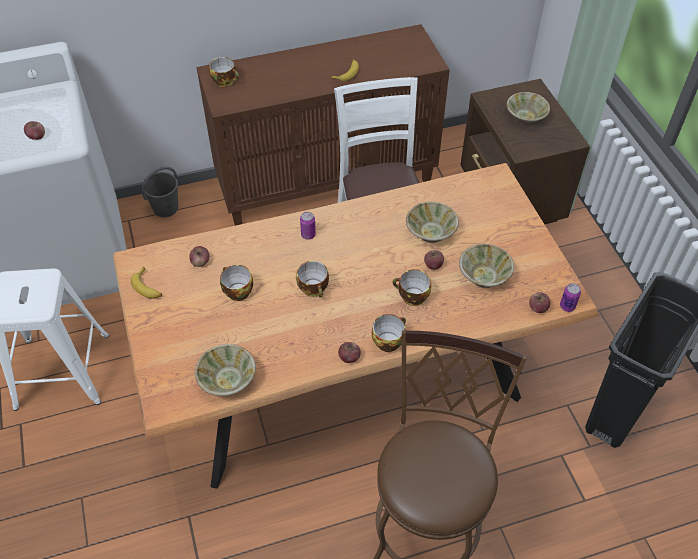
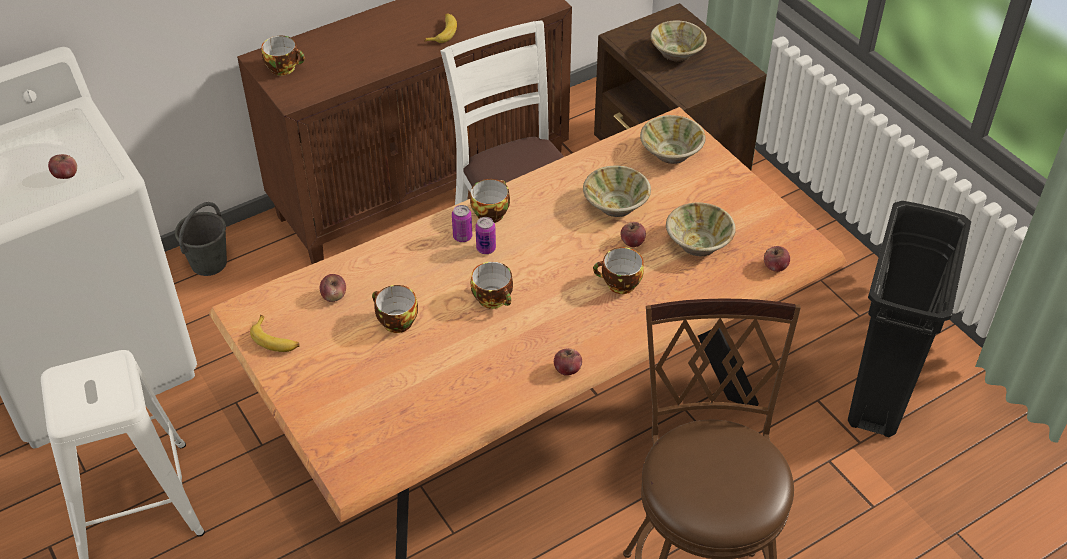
camera: 15 degrees left, 5 degrees down
beige bowl [195,344,256,396] -> beige bowl moved to [640,115,706,164]
cup [372,314,406,352] -> cup moved to [470,179,510,223]
can [560,283,581,312] -> can moved to [475,217,496,254]

